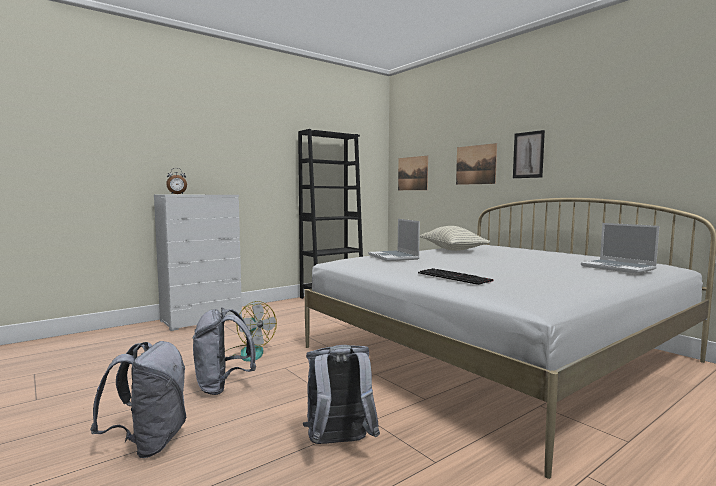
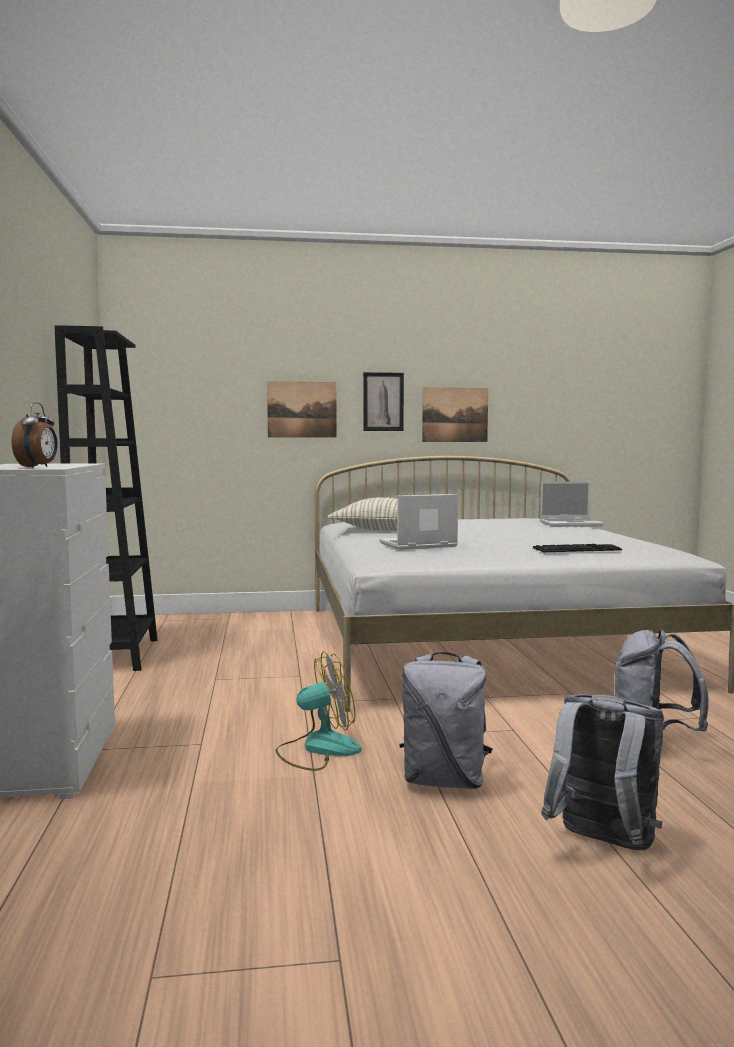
camera: 60 degrees left, 0 degrees up
laptop [368,219,420,261] -> laptop turned 150 degrees clockwise [379,494,458,550]
picture [398,156,428,190] -> picture moved to [422,387,488,442]

